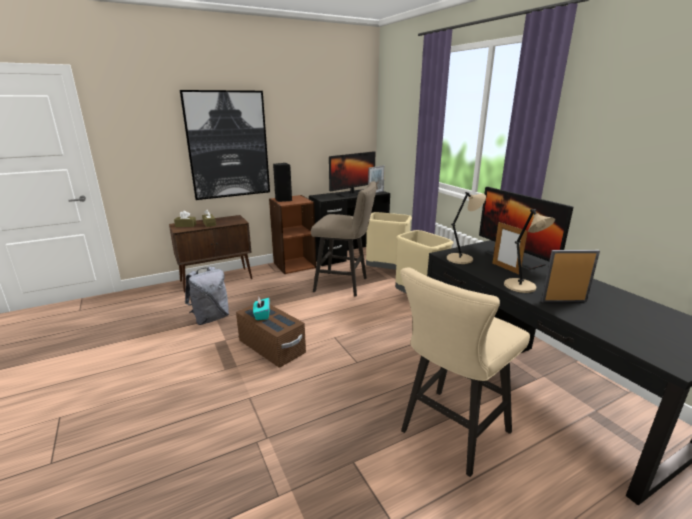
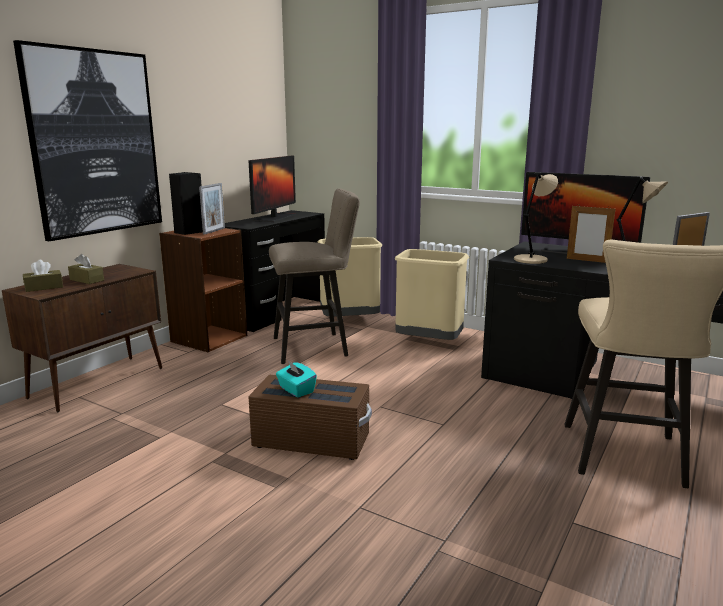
camera: 30 degrees left, 5 degrees down
grey backpack [185,267,229,325] -> none
picture frame [368,165,385,193] -> picture frame moved to [199,183,225,235]

